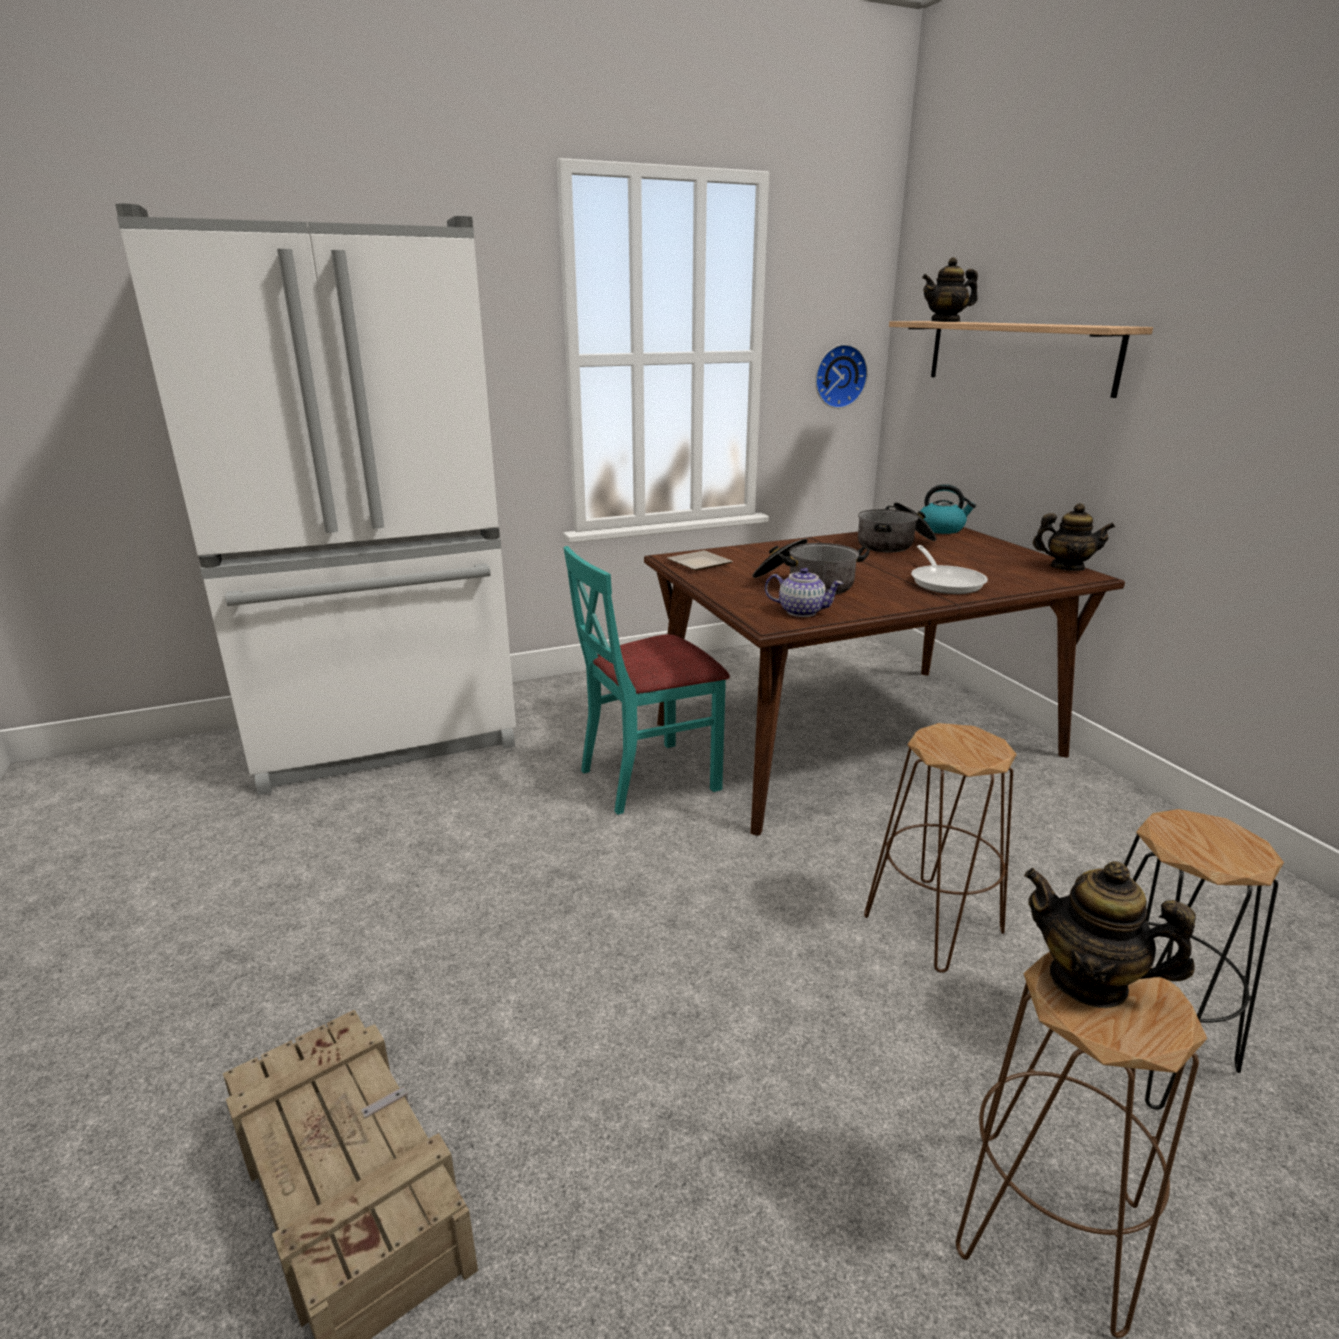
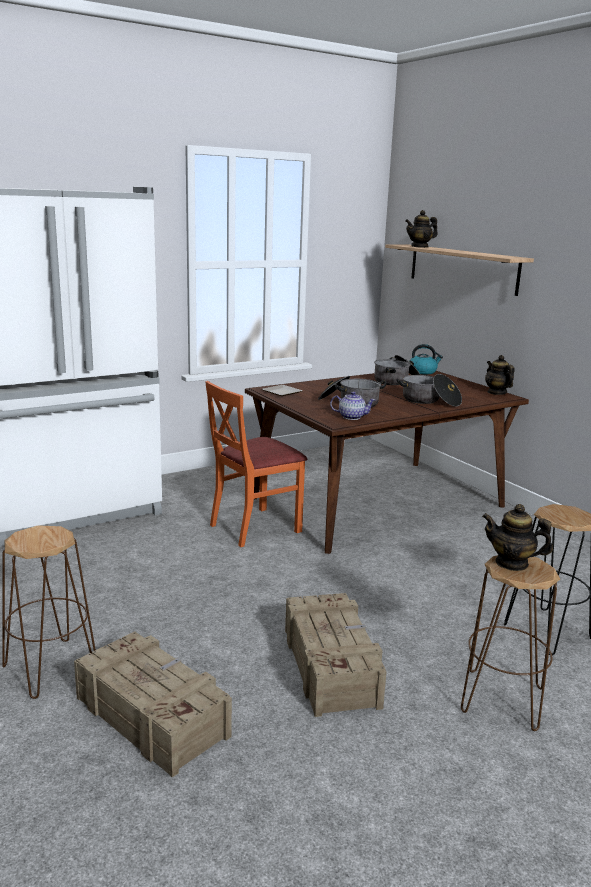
camera: 10 degrees left, 5 degrees down
turquoise chair [563,546,730,815] -> orange chair [205,381,308,547]
wall clock [815,344,868,409] -> none
brown stool [864,723,1017,973] -> brown stool moved to [2,525,96,699]
frying pan [911,545,988,594] -> cooking pot [397,374,462,407]
teapot [1033,503,1115,571] -> teapot turned 120 degrees counterclockwise [485,355,515,395]
none -> crate [285,593,386,717]

